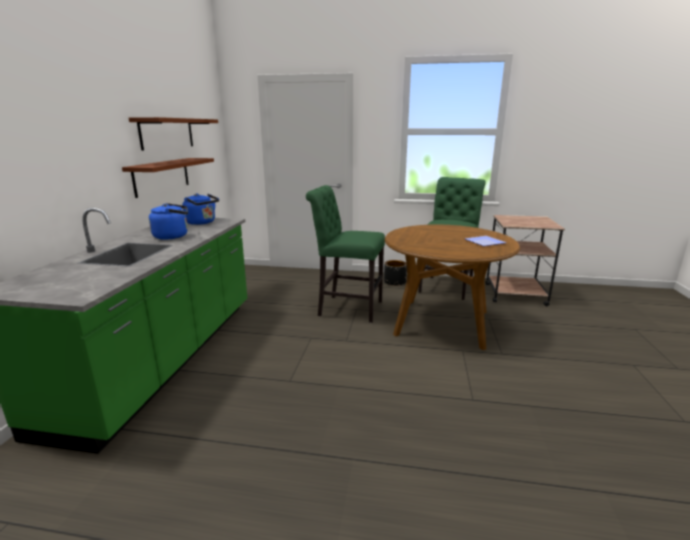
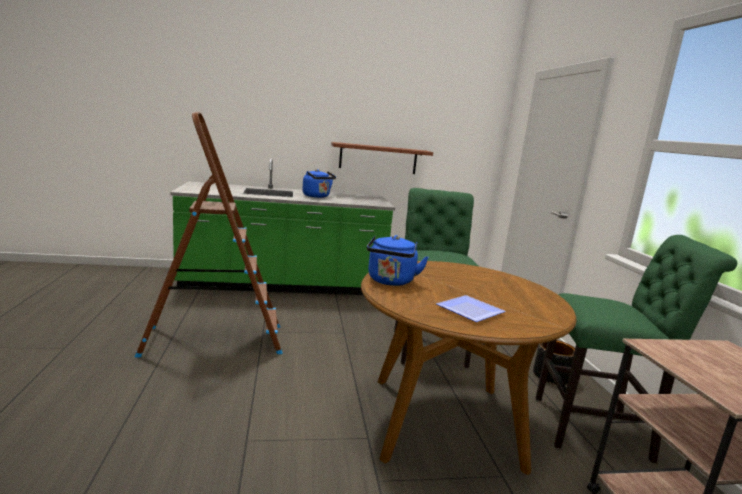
camera: 70 degrees right, 5 degrees down
brown shelf [129,117,218,151] -> none
blue kettle [182,194,219,225] -> blue kettle moved to [367,235,429,286]
none -> brown step ladder [135,112,283,358]

